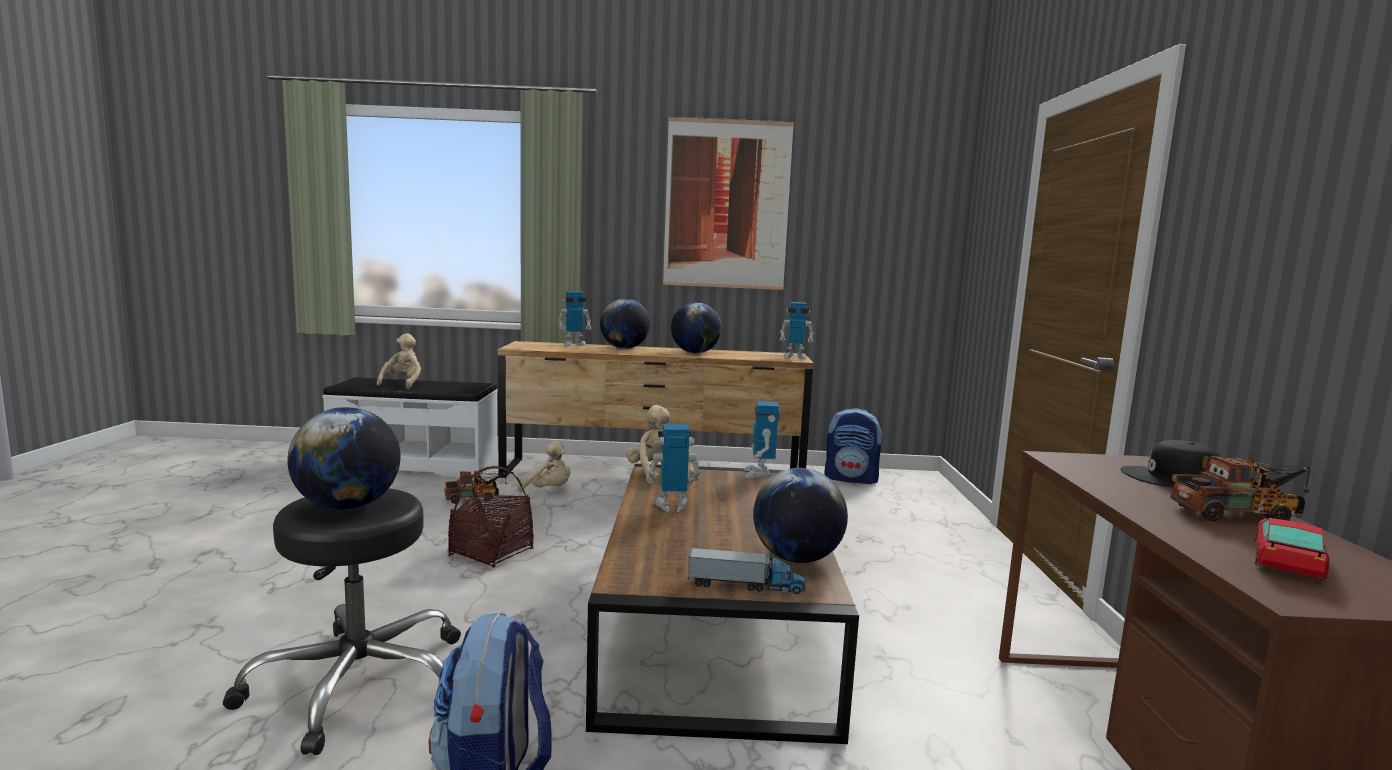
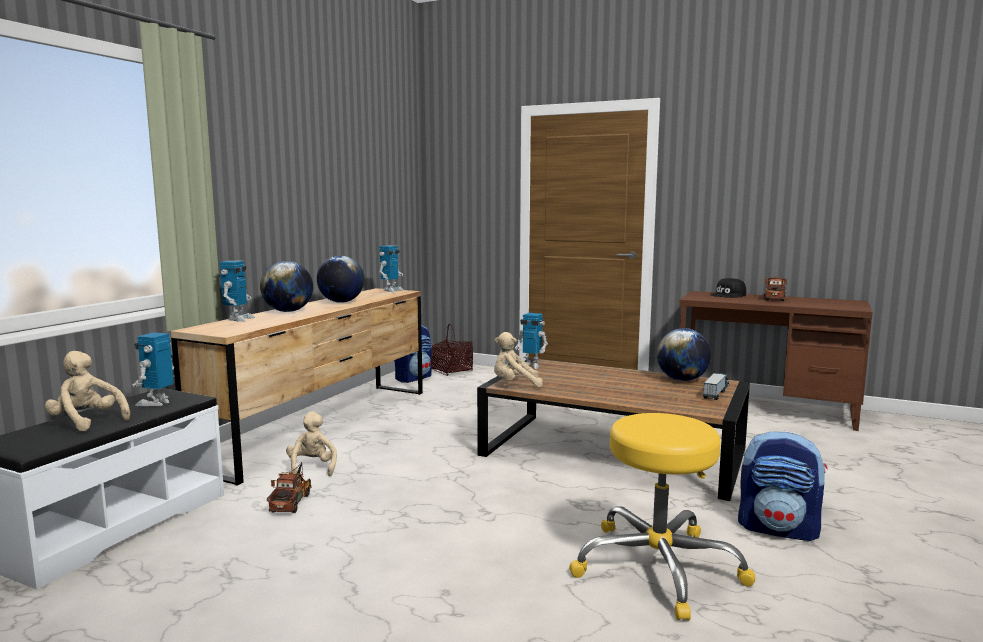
camera: 65 degrees left, 0 degrees up
black stool [223,488,461,755] -> yellow stool [569,413,755,621]
globe [288,407,401,510] -> none
basket [448,466,534,568] -> basket moved to [431,324,473,376]
beige plush toy [517,441,570,492] -> beige plush toy turned 60 degrees counterclockwise [286,411,337,477]
toy robot [647,424,701,512] -> toy robot moved to [132,332,174,407]
picture [663,117,794,290] -> none
toy car [1255,518,1329,581] -> none

